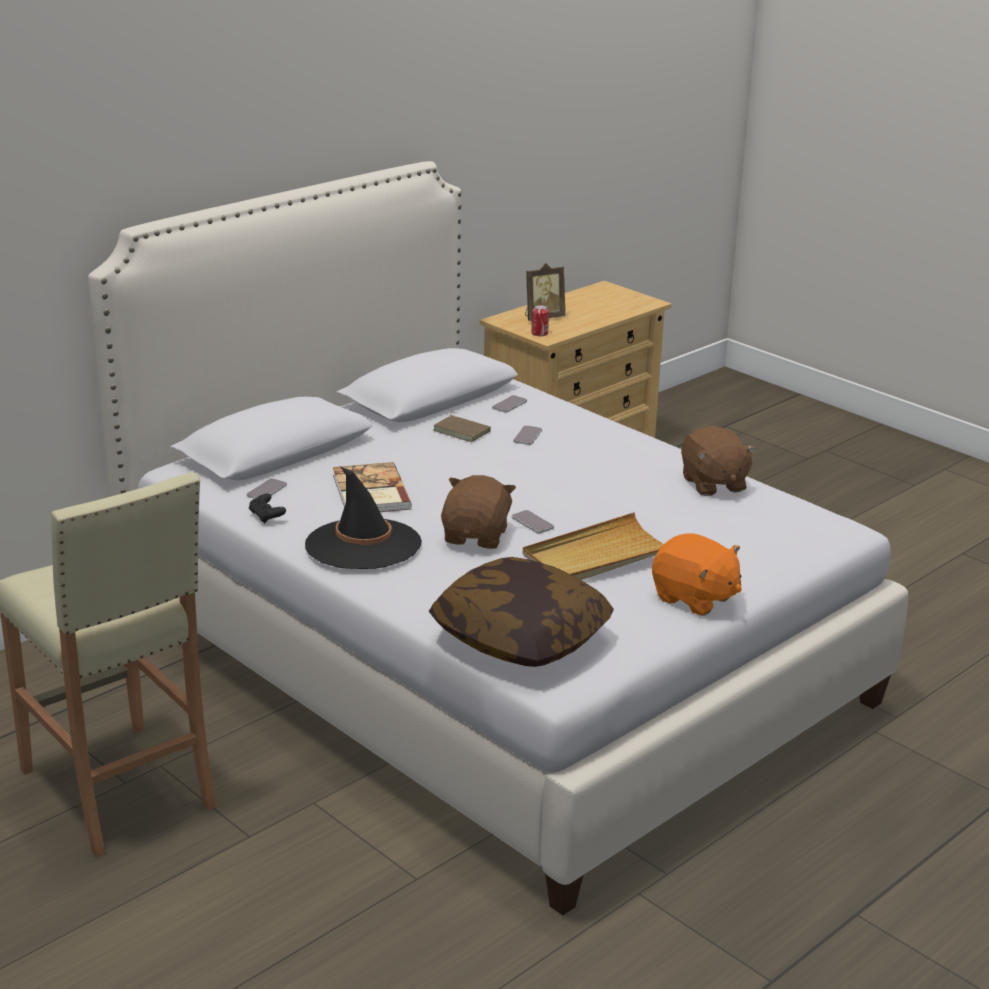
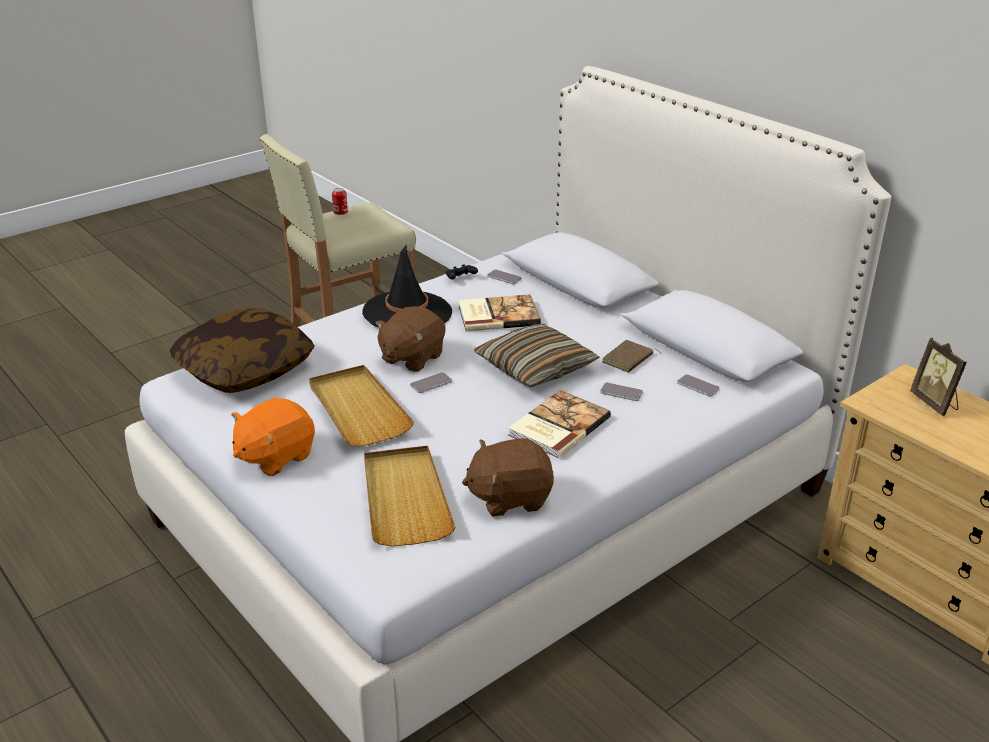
camera: 95 degrees right, 5 degrees up
brown plush toy [441,475,516,549] -> brown plush toy turned 105 degrees clockwise [375,306,445,372]
can [531,305,549,336] -> can moved to [332,188,348,215]
none -> beige tray [364,446,455,547]
none -> pillow [474,324,600,388]
none -> book [508,390,611,458]

